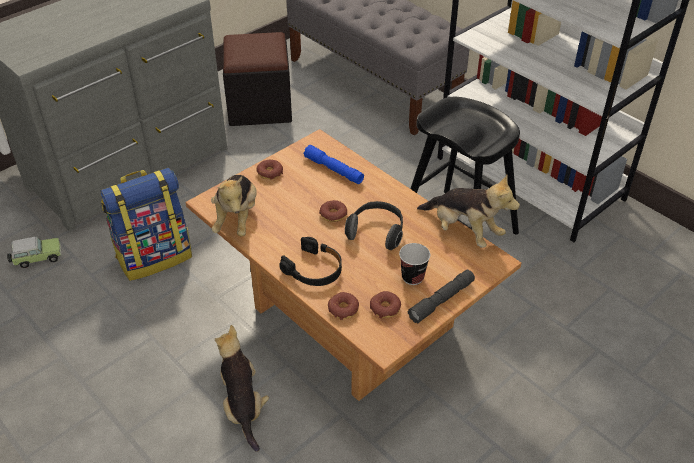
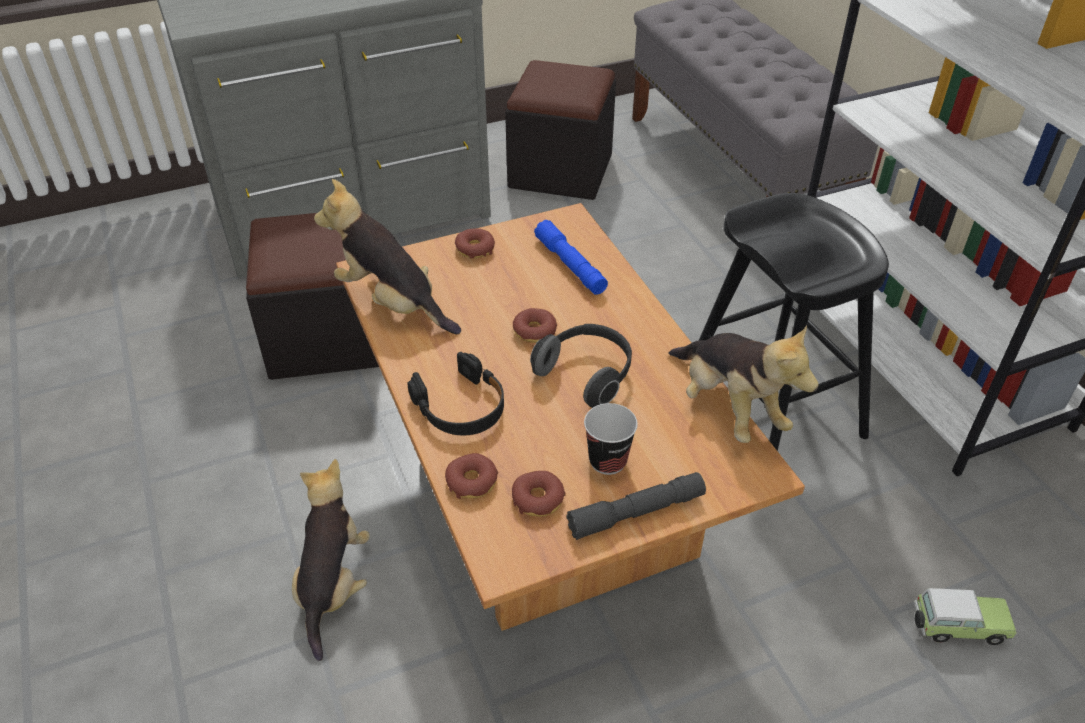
camera: 20 degrees right, 0 degrees up
toy car [7,236,61,268] -> toy car moved to [915,588,1017,645]
backpack [101,168,192,281] -> black ottoman [246,213,379,380]
plush toy [211,175,257,236] -> plush toy turned 105 degrees clockwise [314,179,461,334]

